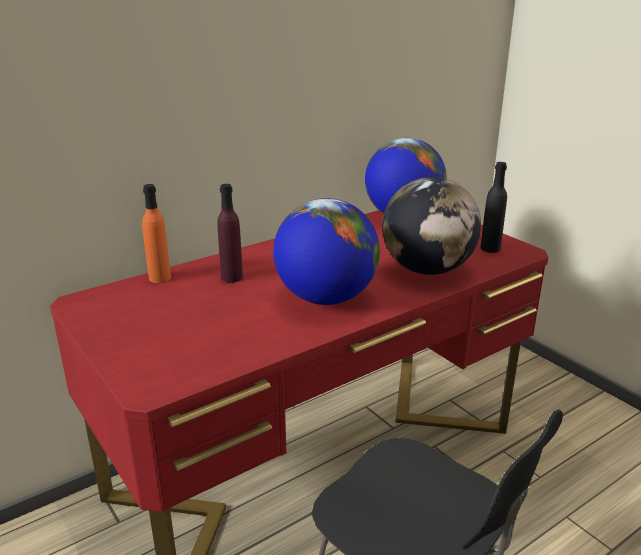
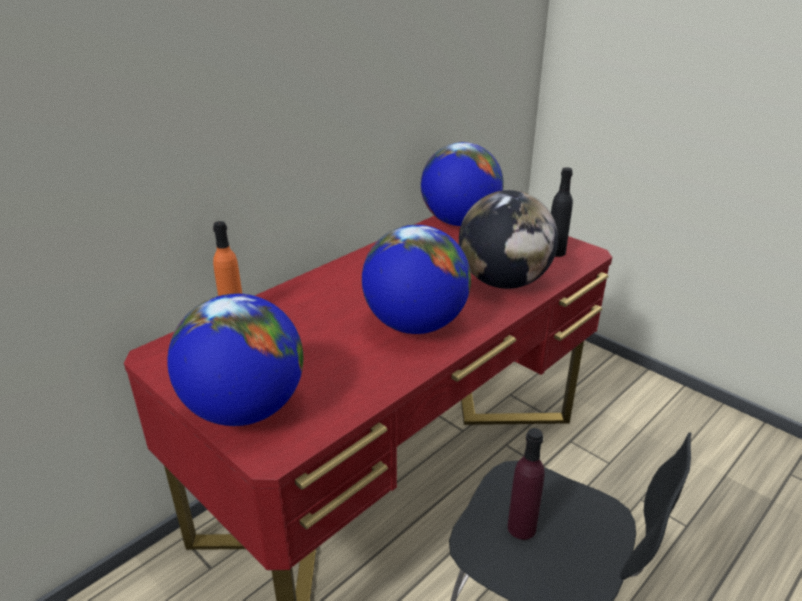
camera: 10 degrees left, 5 degrees up
purple bottle [217,184,243,282] -> purple bottle moved to [507,428,545,540]
none -> globe [167,294,303,426]

